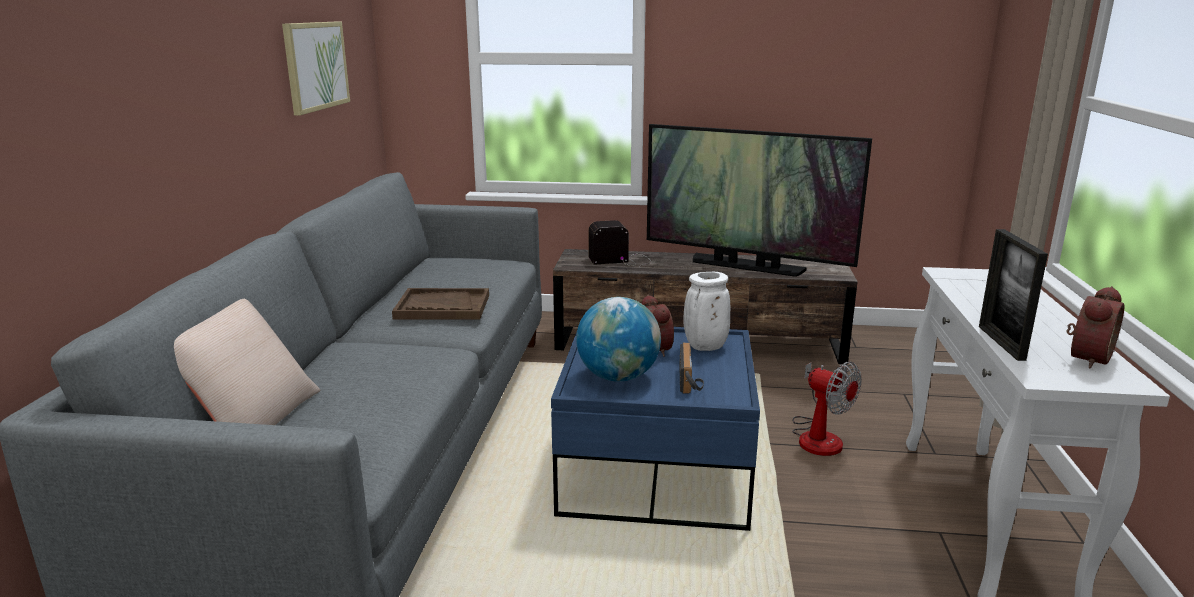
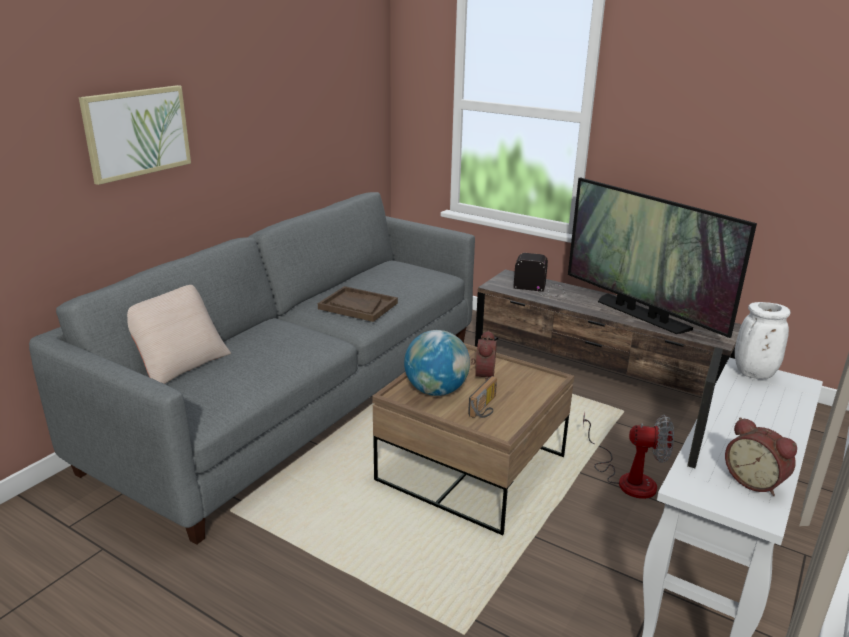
camera: 25 degrees right, 5 degrees up
picture [282,22,350,115] -> picture moved to [79,85,191,185]
blue coffee table [551,327,760,531] -> brown coffee table [372,343,574,535]
white vase [683,272,730,351] -> white vase moved to [735,302,791,379]
fan [792,362,861,456] -> fan turned 60 degrees counterclockwise [583,411,674,499]
alarm clock [1067,286,1125,368] -> alarm clock turned 75 degrees clockwise [725,417,797,496]

